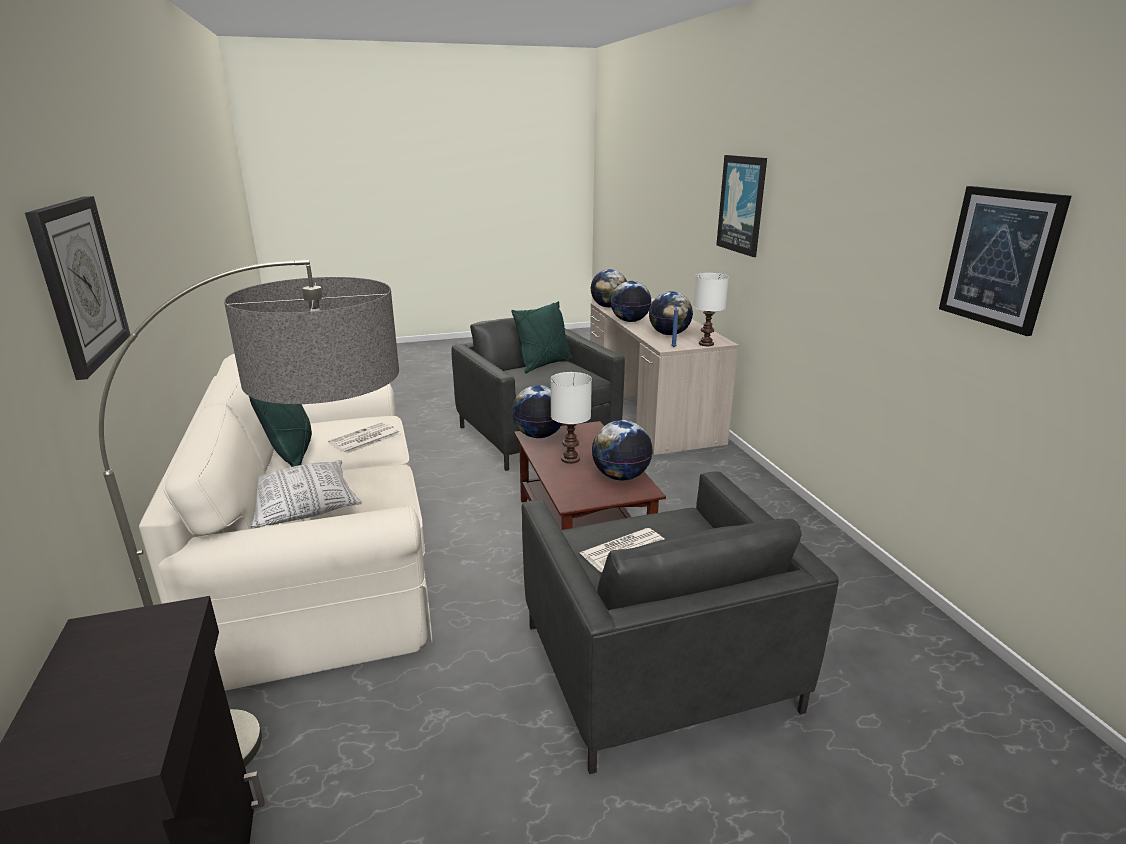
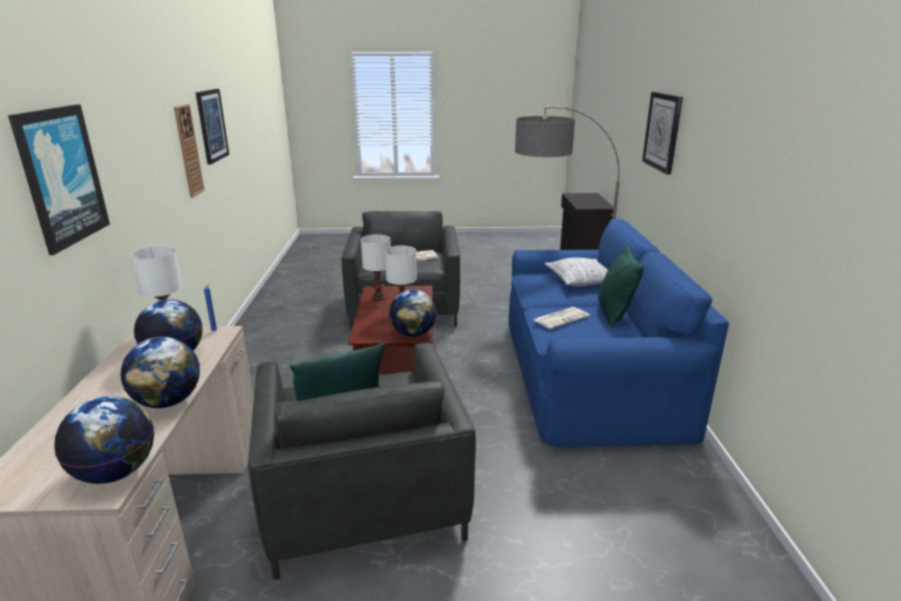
camera: 165 degrees left, 0 degrees up
beige sofa [139,354,433,691] -> blue sofa [508,218,729,447]
globe [592,420,653,480] -> white table lamp [361,234,391,301]
none -> wall clock [174,104,205,198]

